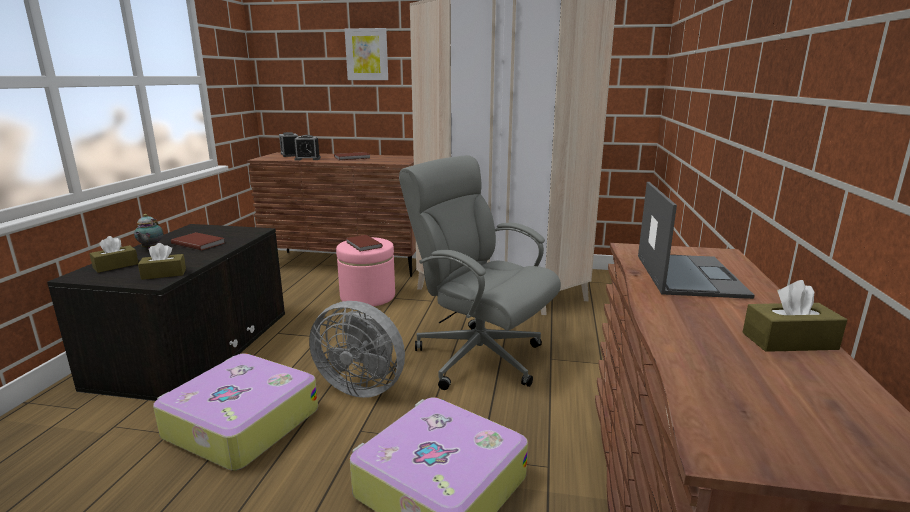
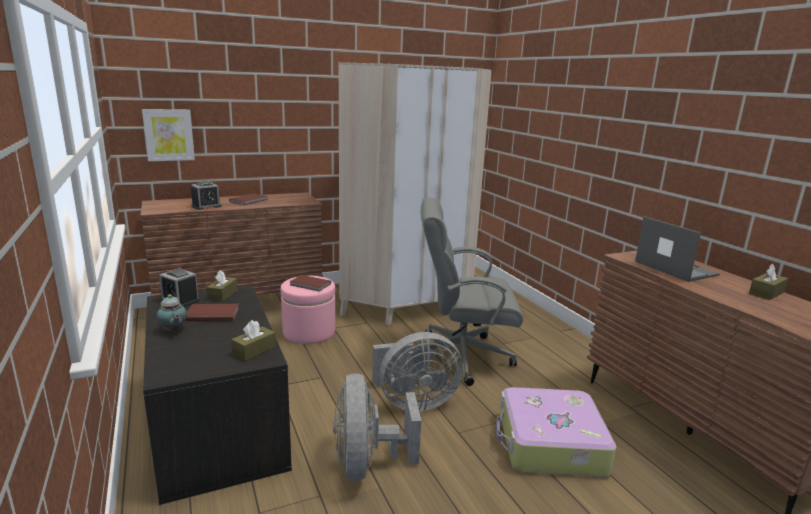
camera: 35 degrees left, 0 degrees up
brown tissue box [89,236,138,273] -> brown tissue box moved to [206,270,238,302]
suitcase [153,353,318,471] -> grey fan [333,374,421,481]
alarm clock [279,132,298,157] -> alarm clock moved to [159,268,199,307]
picture [345,28,388,80] -> picture moved to [142,109,195,161]

